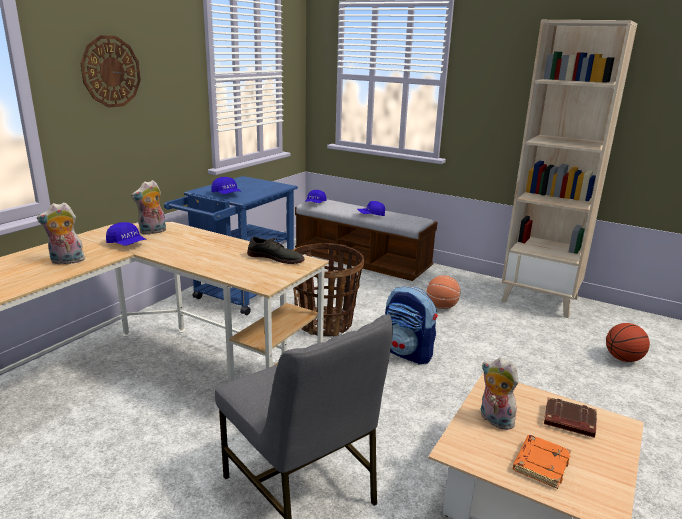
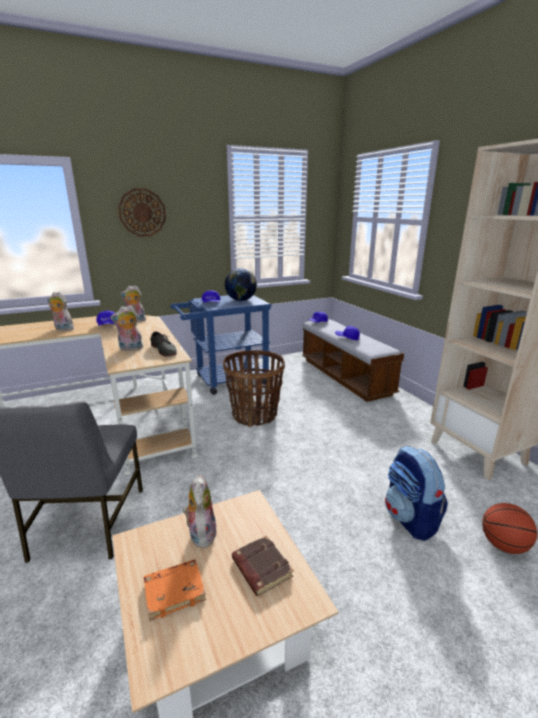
camera: 35 degrees right, 0 degrees up
backpack [385,286,438,365] -> backpack moved to [385,446,448,541]
basketball [427,275,461,309] -> none
none -> plush toy [110,305,143,351]
none -> globe [225,268,257,301]

